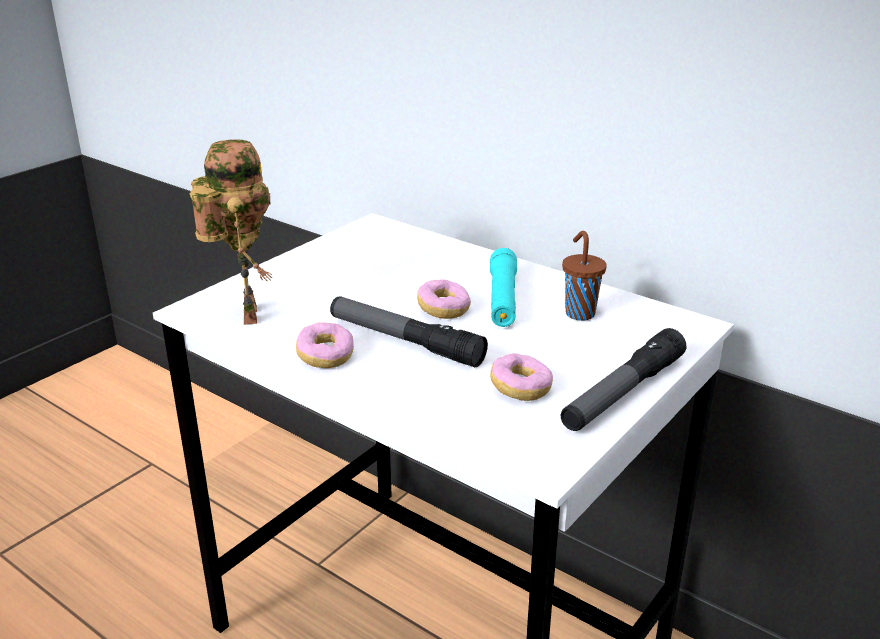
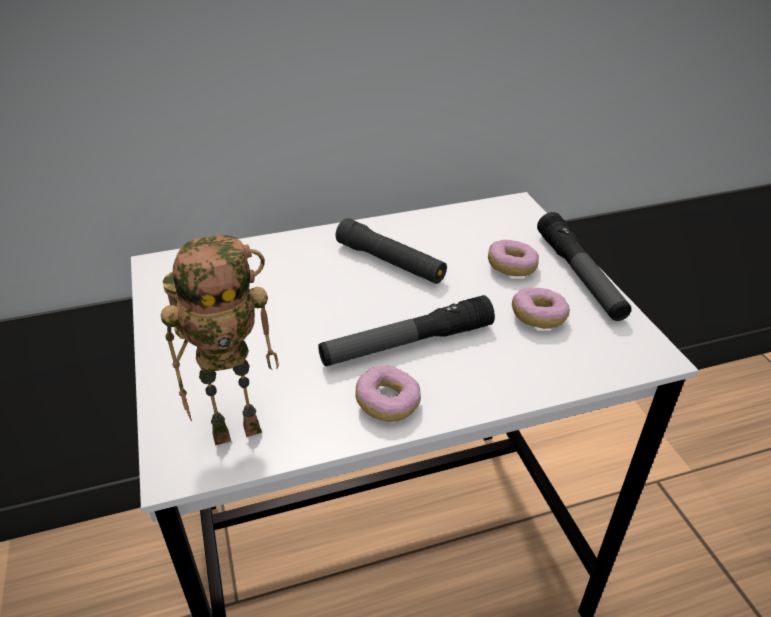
camera: 55 degrees left, 10 degrees up
toy robot [190,139,272,325] -> toy robot turned 135 degrees clockwise [161,235,279,446]
donut [417,279,471,319] -> donut moved to [488,240,539,276]
turquoise flashlight [490,248,517,327] -> black flashlight [336,218,447,284]
brown cup [562,231,607,321] -> none

